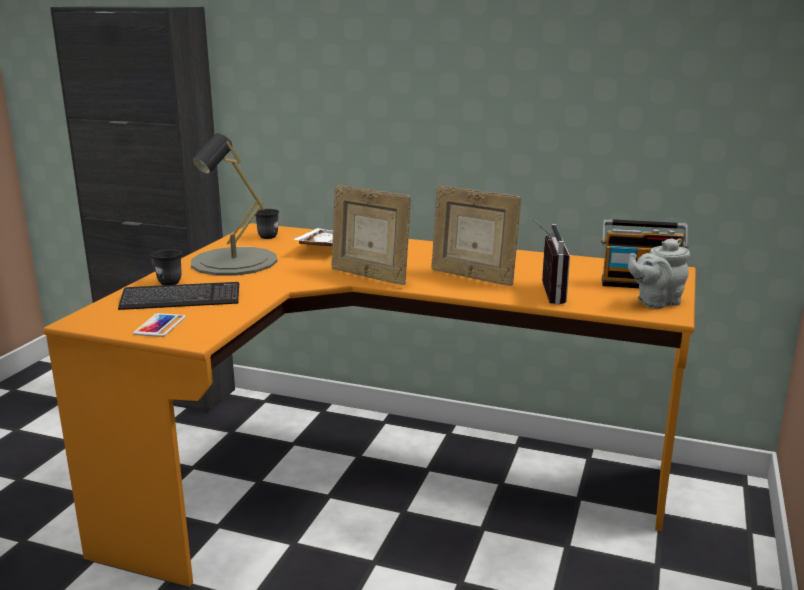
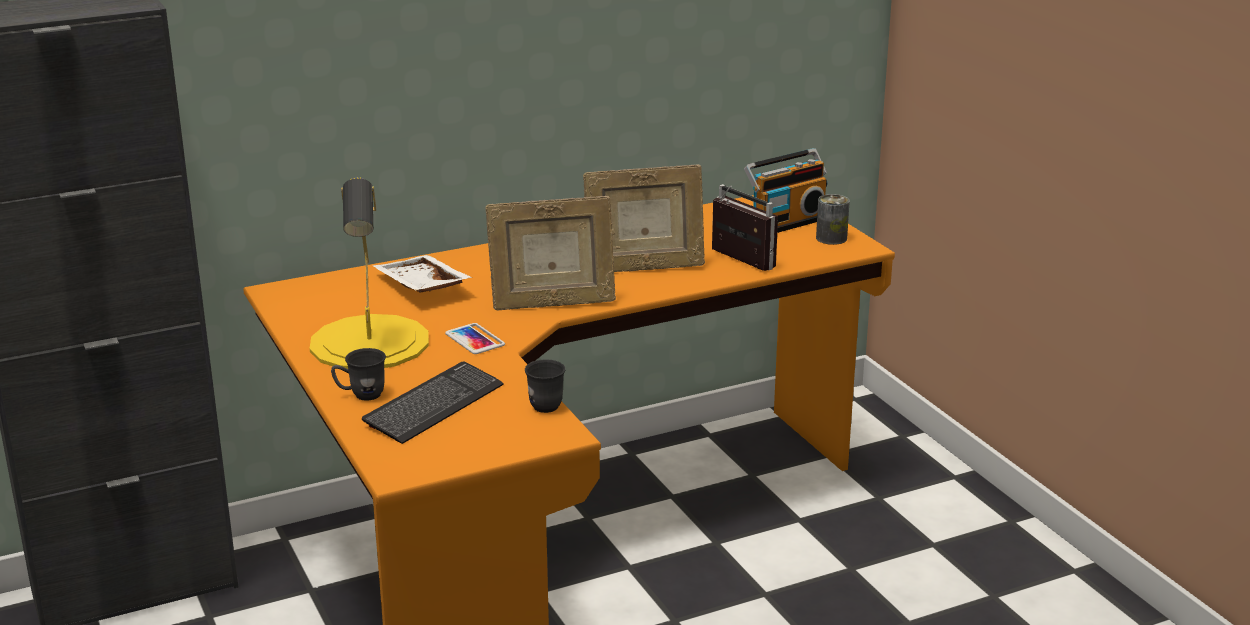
camera: 45 degrees left, 5 degrees up
phone [133,313,186,337] -> phone moved to [445,323,505,354]
grey table lamp [191,133,278,276] -> yellow table lamp [310,177,429,369]
grey mug [255,209,279,239] -> grey mug moved to [525,359,565,413]
grey teapot [628,238,690,309] -> can [816,194,850,245]

